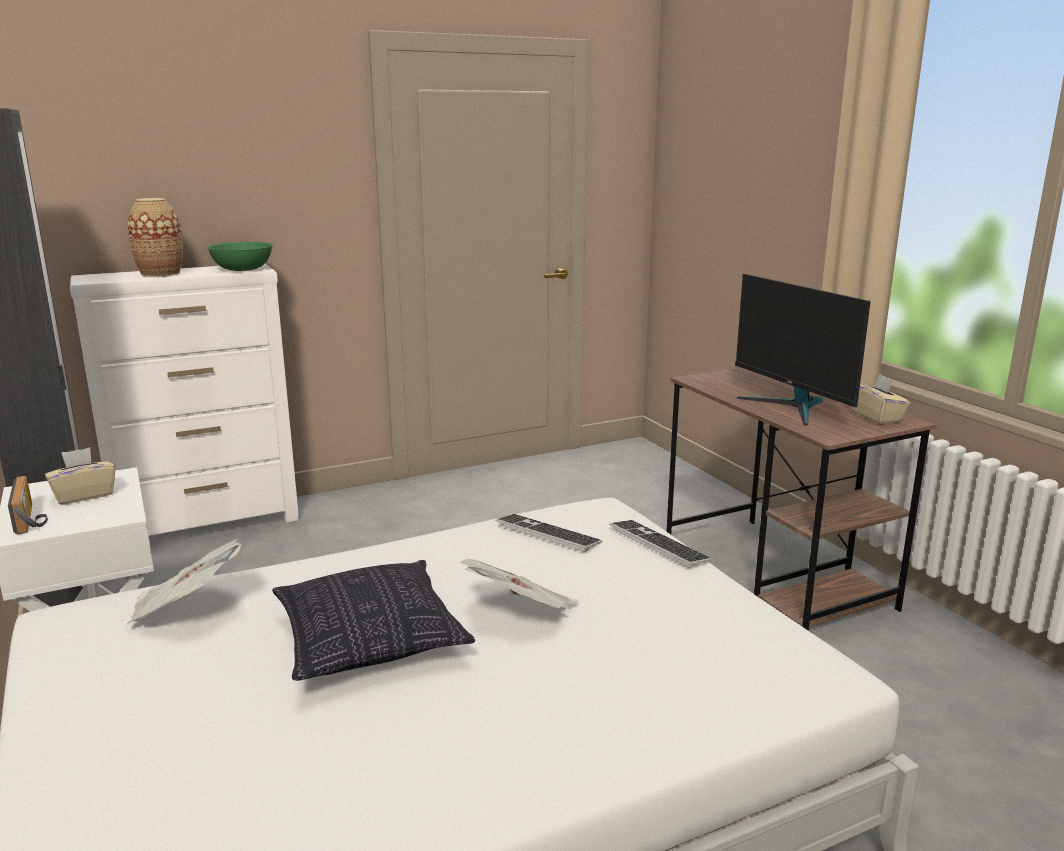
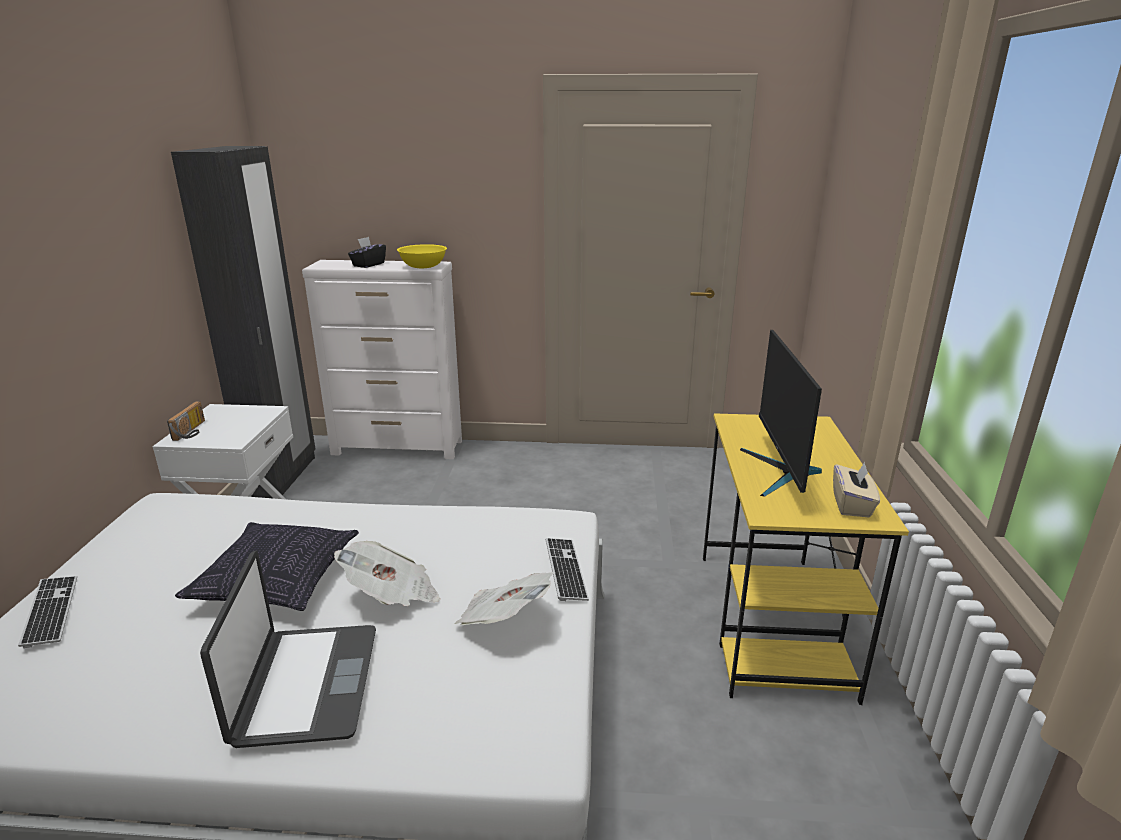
camera: 30 degrees right, 5 degrees up
beige tissue box [45,448,116,505] -> none
newspaper [127,538,241,624] -> newspaper moved to [455,572,554,625]
vase [128,198,183,277] -> black tissue box [348,237,386,268]
green bowl [206,242,274,271] -> yellow bowl [397,244,447,268]
keyboard [496,514,603,552] -> keyboard moved to [18,576,77,648]
brown desk [666,368,936,631] -> yellow desk [703,413,909,705]
none -> laptop [200,551,376,748]

